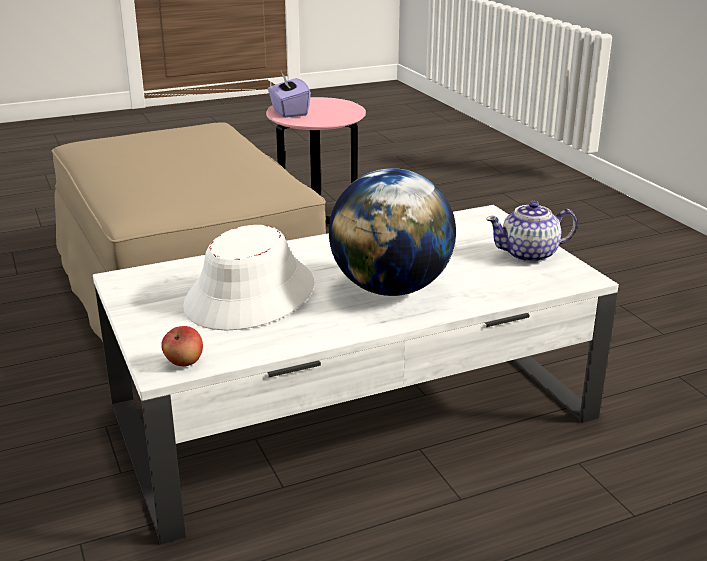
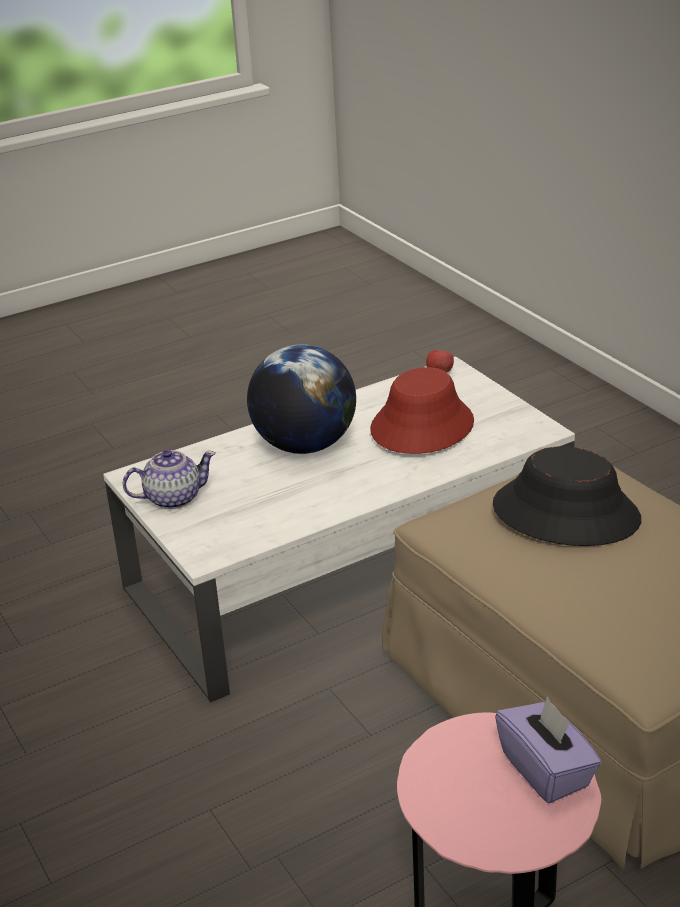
camera: 175 degrees right, 5 degrees up
white hat [183,225,314,330] -> red hat [370,367,474,454]
none -> black hat [493,446,641,546]

